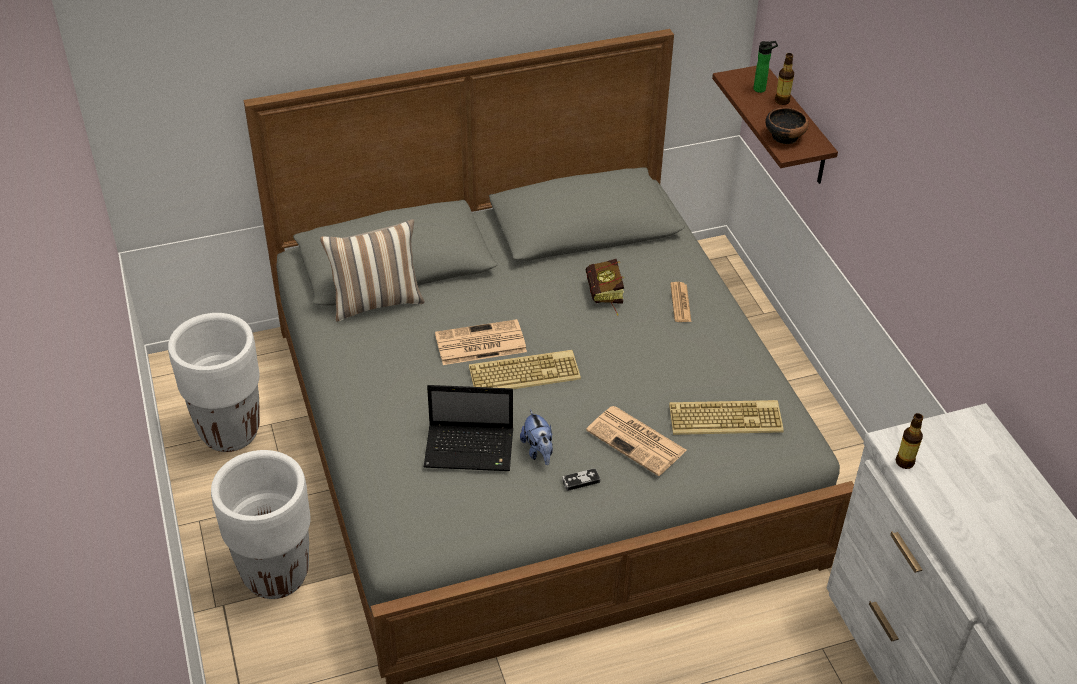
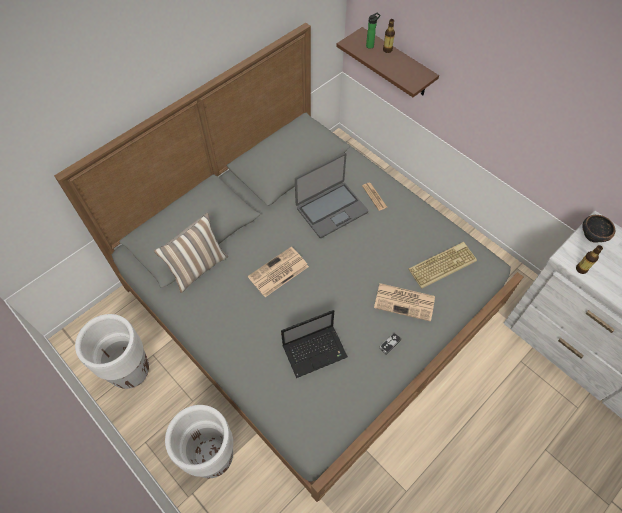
camera: 25 degrees left, 15 degrees up
keyboard [469,350,581,389] -> none
plush toy [520,410,553,465] -> none
book [586,258,624,315] -> laptop [295,153,368,238]
bowl [765,108,809,144] -> bowl moved to [582,215,615,243]

